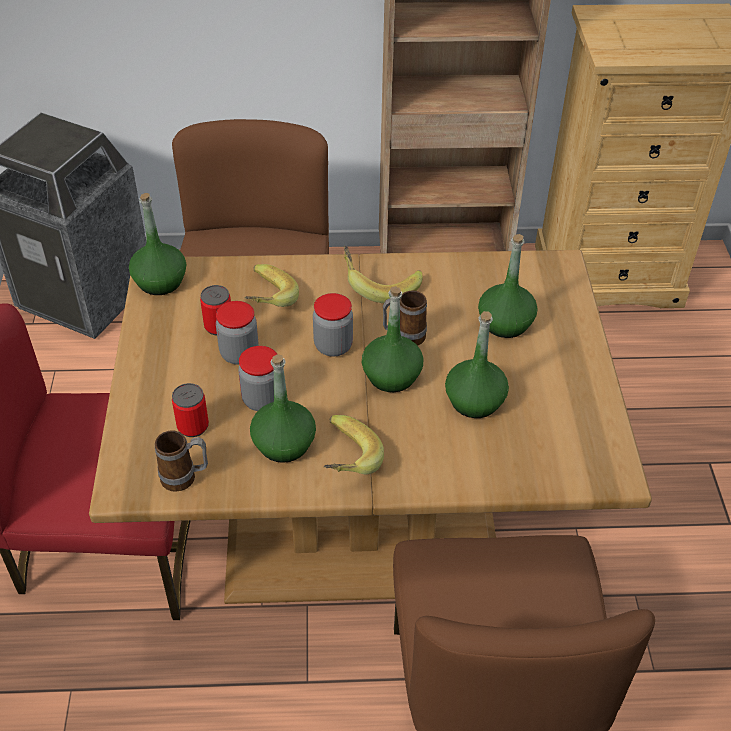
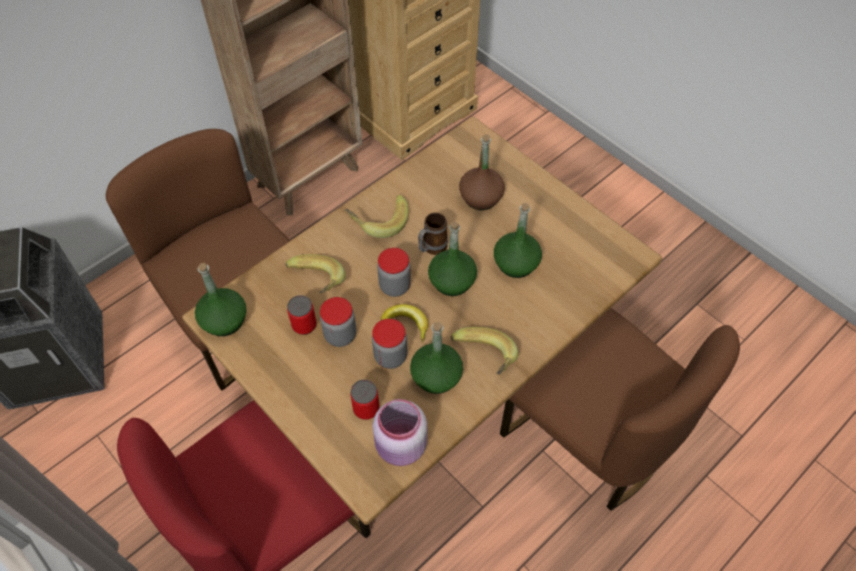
camera: 40 degrees left, 10 degrees up
mug [155,430,208,492] -> pink jar [372,399,427,466]
green bottle [478,234,538,338] -> brown bottle [459,134,505,210]
none -> banana [381,304,428,342]

